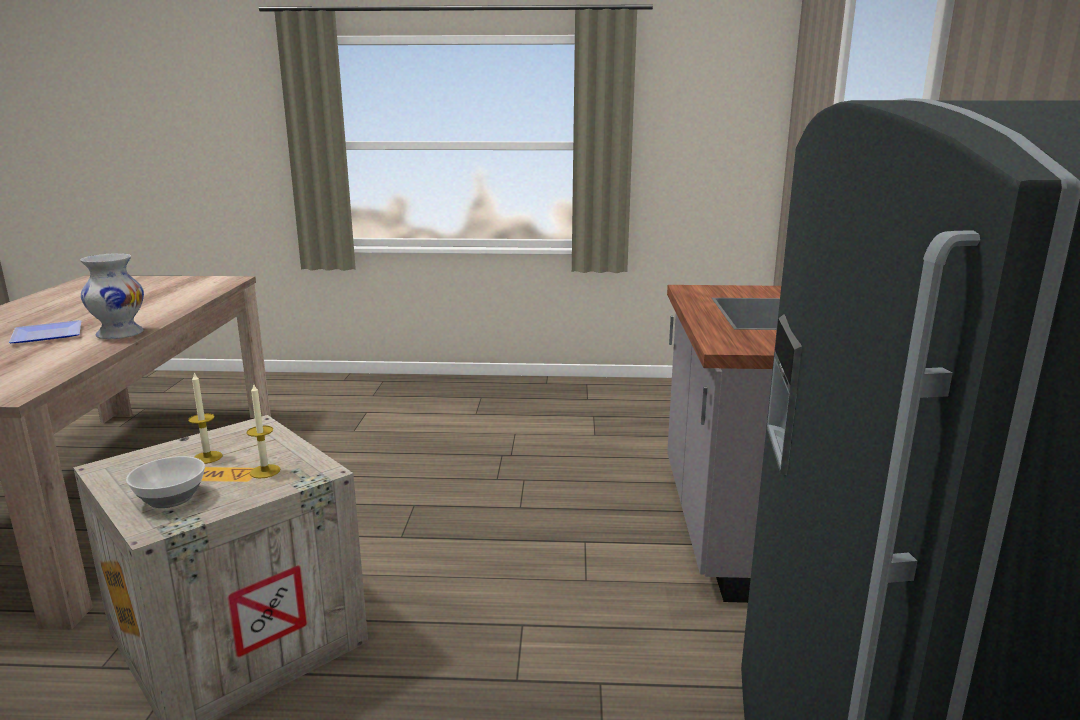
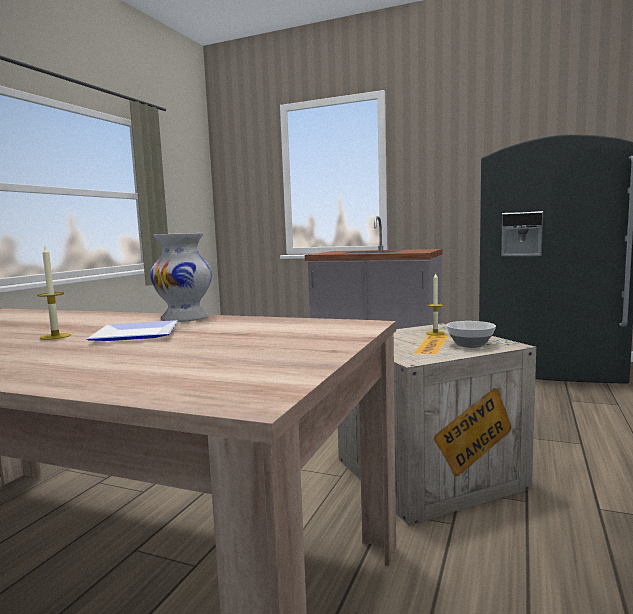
camera: 70 degrees left, 10 degrees down
candle [188,372,223,464] -> candle moved to [37,246,71,340]

